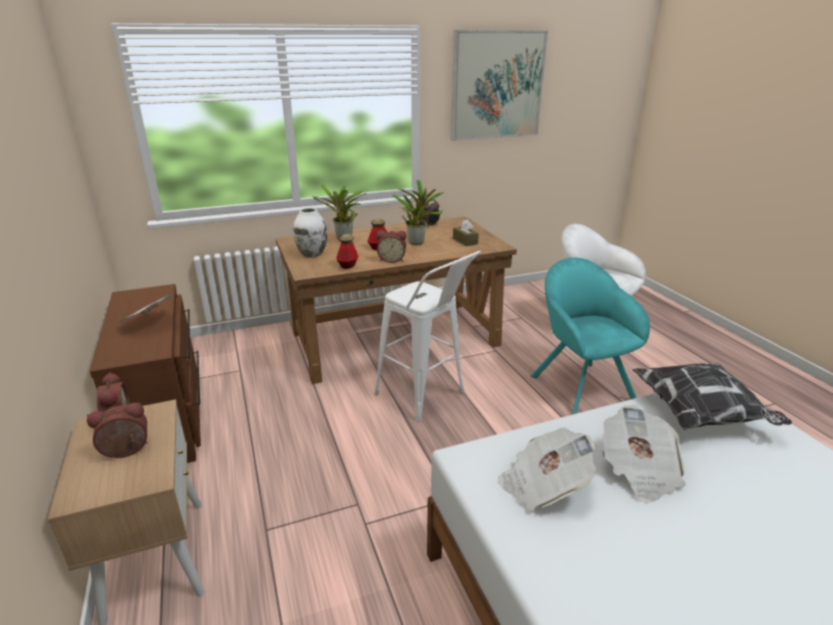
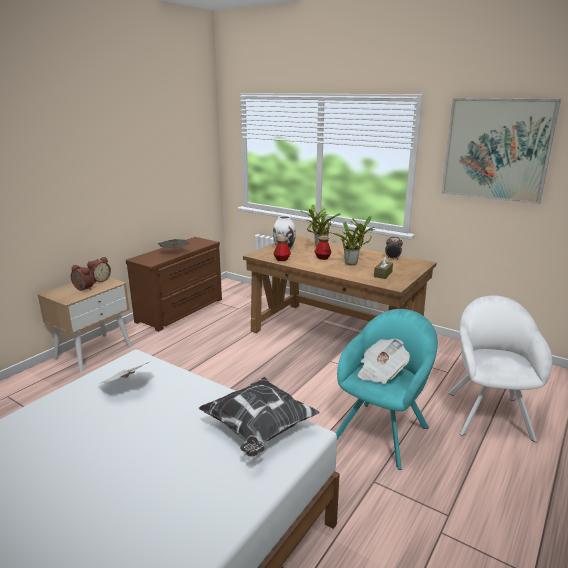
camera: 55 degrees right, 5 degrees down
white stool [374,251,481,422] -> none
alarm clock [376,230,406,263] -> none
newspaper [602,405,686,504] -> newspaper moved to [358,339,410,384]

